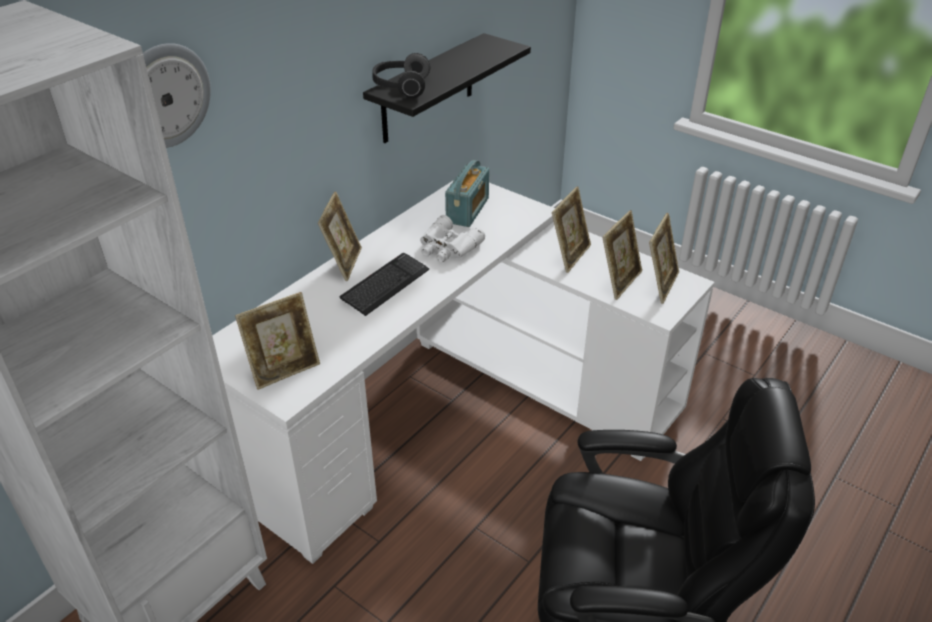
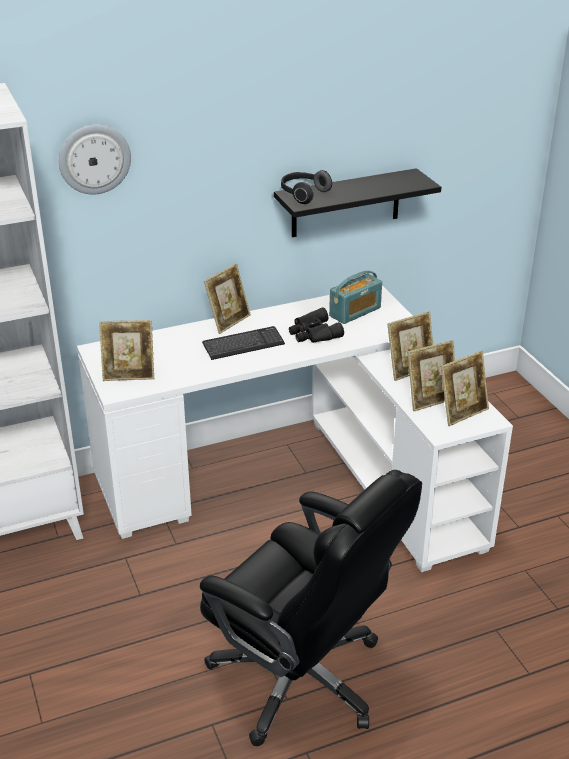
camera: 30 degrees right, 5 degrees down
white binoculars [420,215,485,263] -> black binoculars [289,307,344,343]

